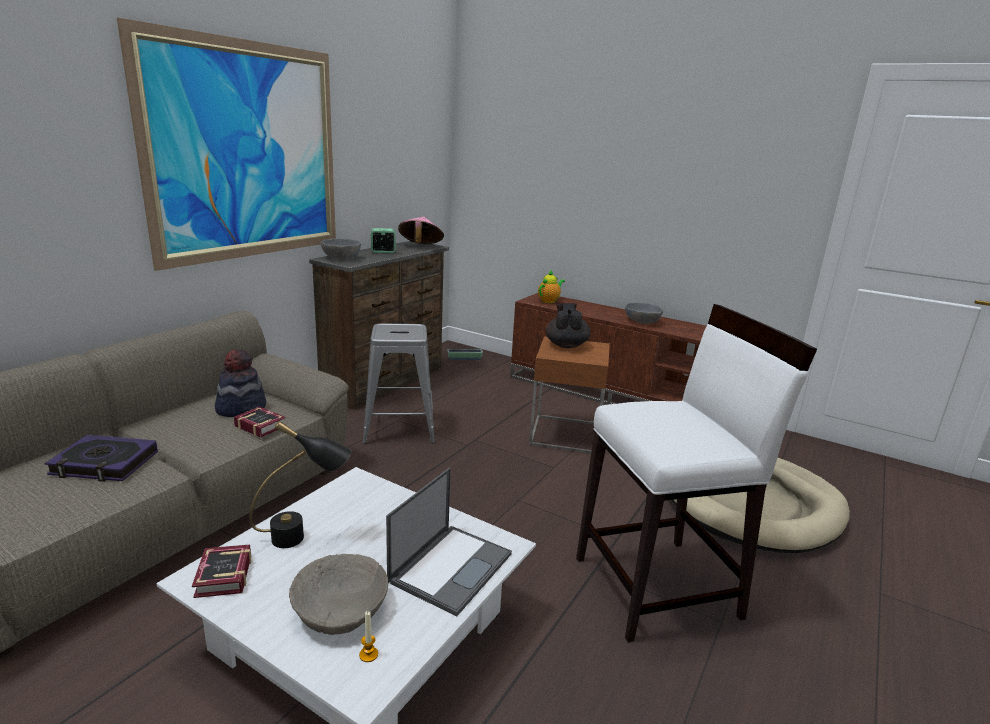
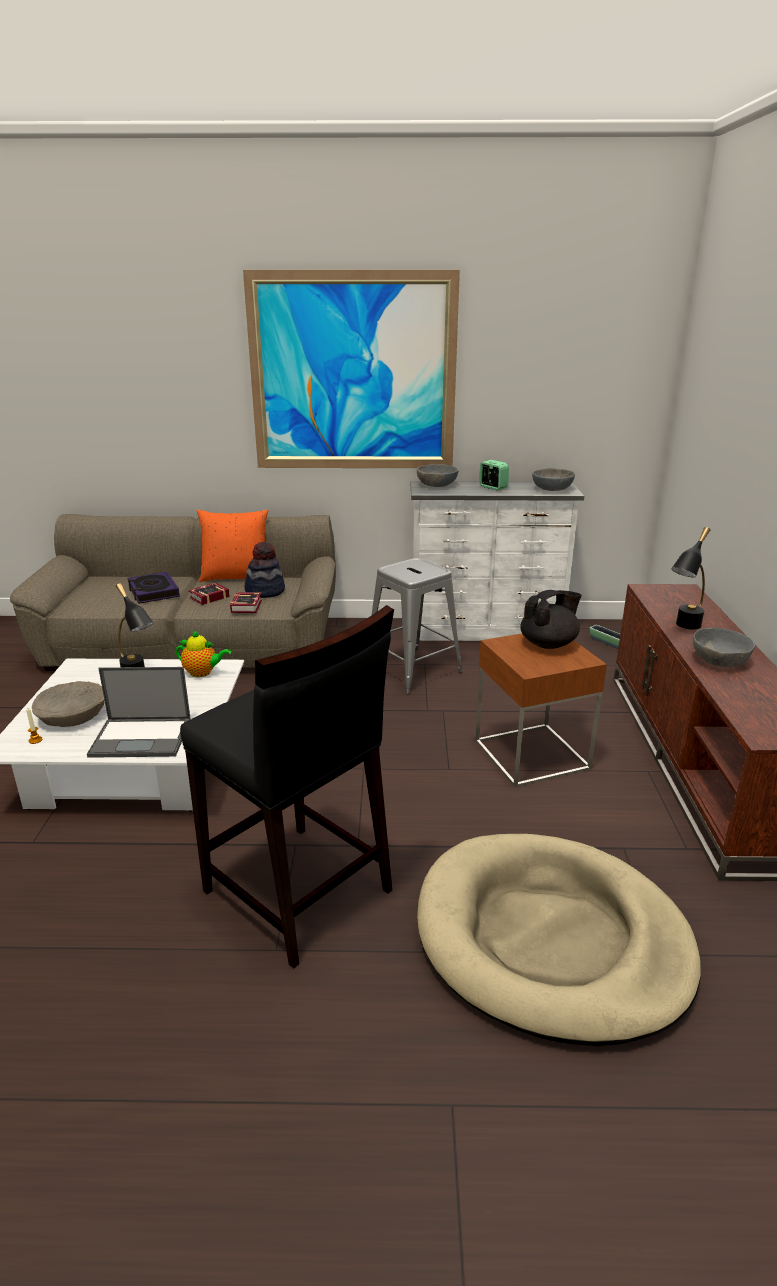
camera: 60 degrees right, 5 degrees up
book [192,545,252,598] -> book moved to [188,583,230,605]
brown dresser [309,241,449,410] -> white dresser [411,481,584,641]
pink hat [398,217,444,244] -> grey bowl [532,468,575,491]
teapot [538,270,565,303] -> teapot moved to [176,630,231,677]
white stool [576,304,817,643] -> black stool [180,605,394,969]
none -> orange pillow [197,509,269,582]
none -> black table lamp [671,527,710,629]

